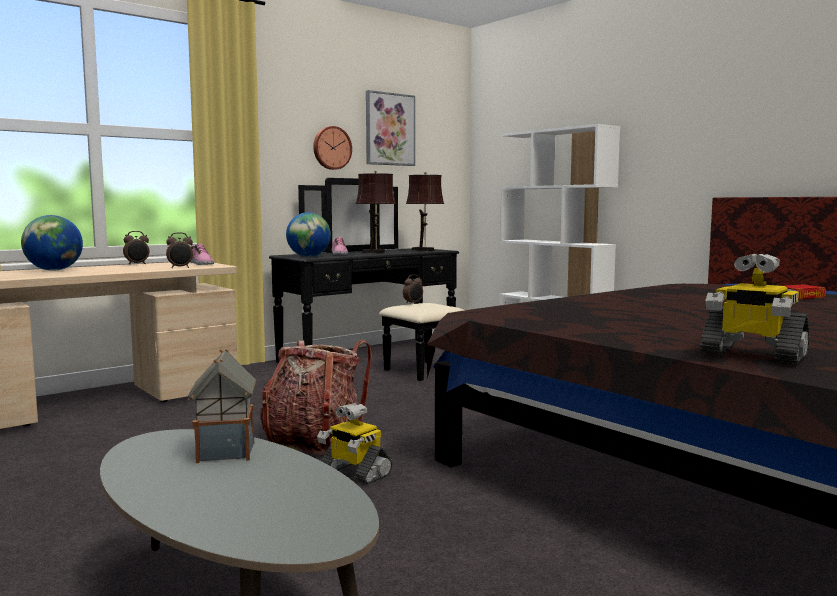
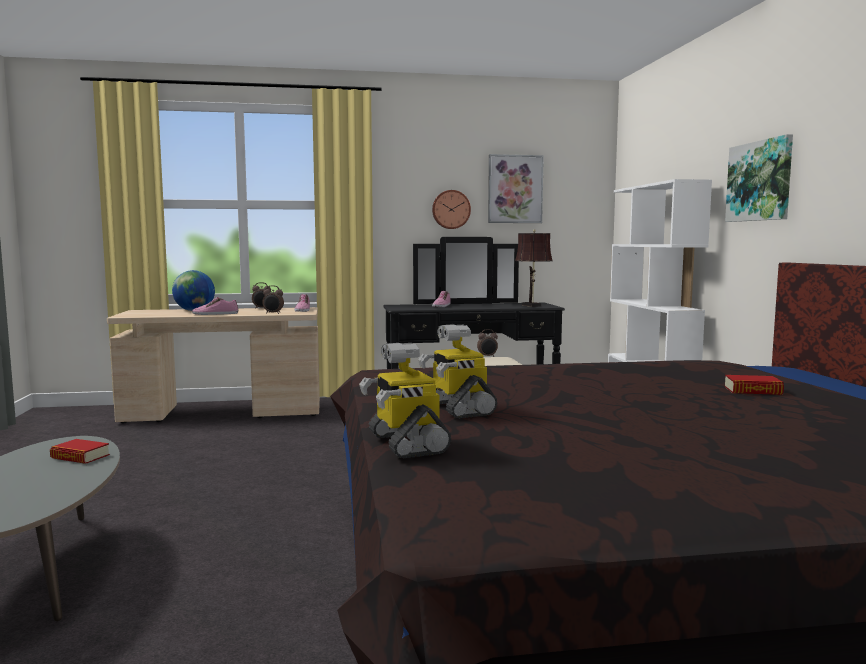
camera: 30 degrees right, 0 degrees up
toy house [188,349,256,463] -> book [50,439,110,464]
backpack [260,340,372,455] -> none
globe [286,212,331,257] -> none
toy robot [317,403,392,484] -> toy robot moved to [418,324,497,419]
brown table lamp [356,170,396,253] -> none
none -> shoe [192,297,238,315]
none -> picture [725,134,793,222]

